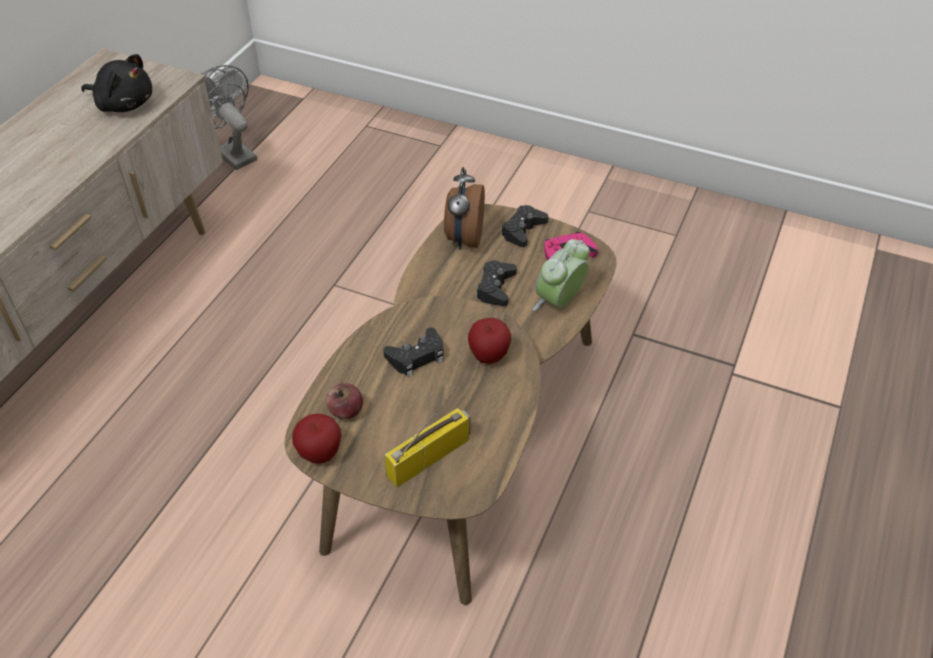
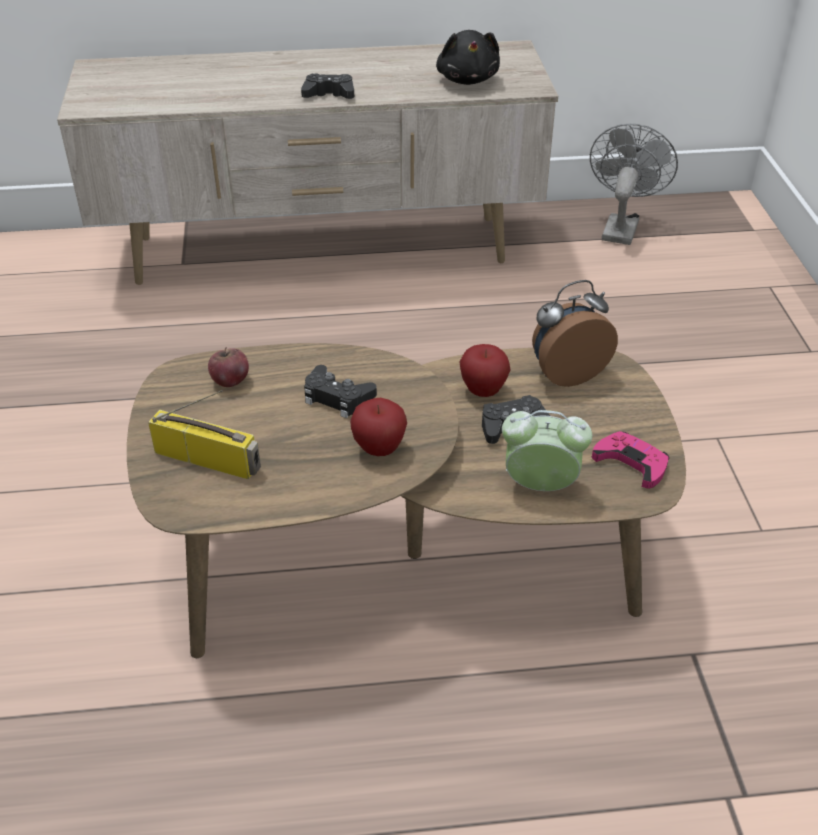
camera: 60 degrees right, 5 degrees down
apple [292,414,342,464] -> apple moved to [460,344,511,397]
black game controller [501,205,548,247] -> black game controller moved to [301,74,354,99]

